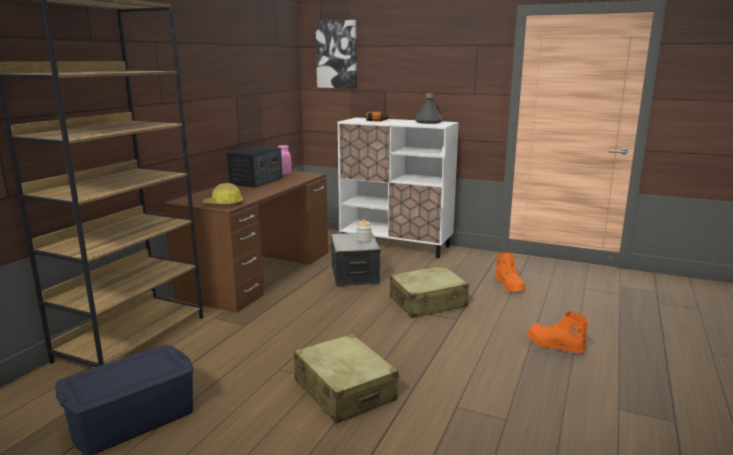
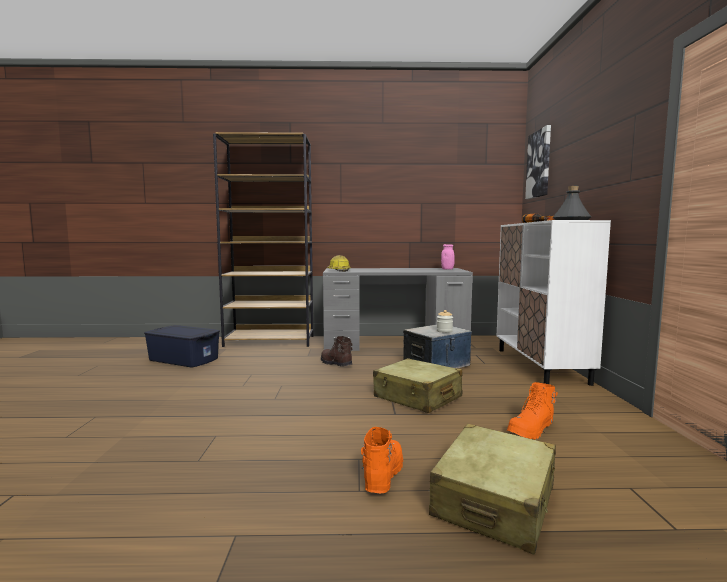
camera: 65 degrees right, 10 degrees down
brown desk [163,171,328,313] -> grey desk [323,268,473,351]
radio [227,146,283,187] -> none
beige suitcase [294,333,399,423] -> beige suitcase moved to [429,424,556,555]
none -> brown boot [321,336,353,367]

